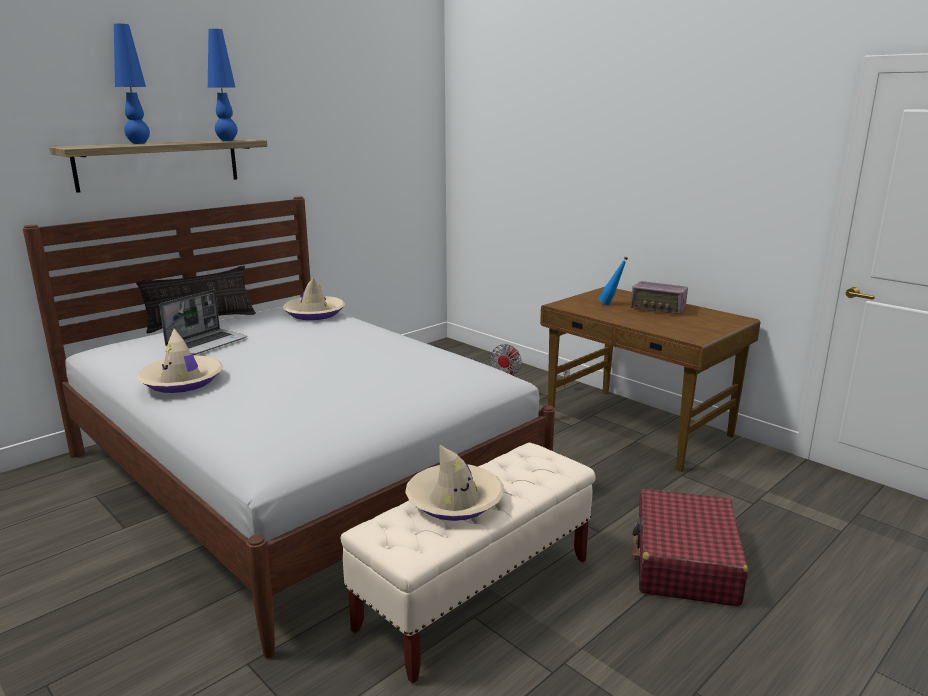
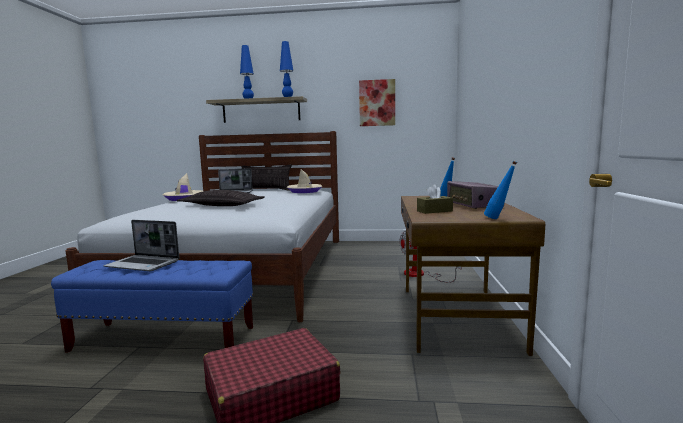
camera: 50 degrees right, 10 degrees down
beige bench [341,443,596,684] -> blue bench [51,260,253,353]
beige hat [405,445,504,521] -> laptop [103,220,179,271]
none -> pillow [177,190,264,206]
none -> picture [359,79,395,126]
none -> brown tissue box [417,184,453,214]
none -> blue bottle [484,161,518,219]

